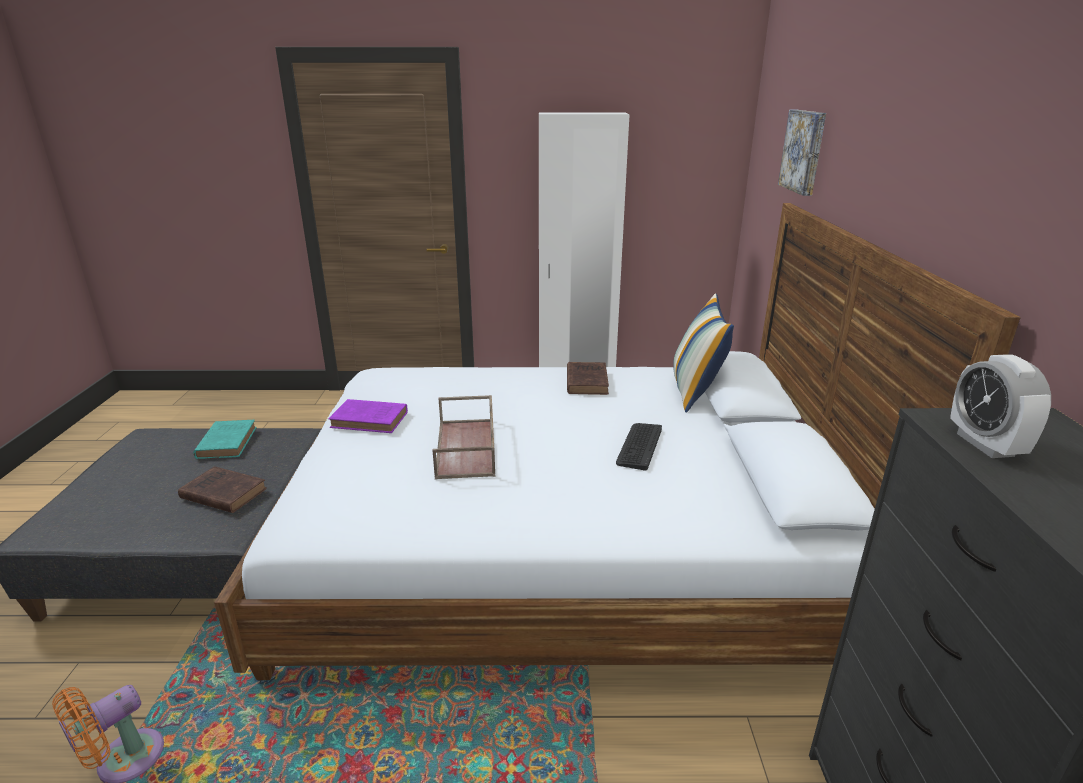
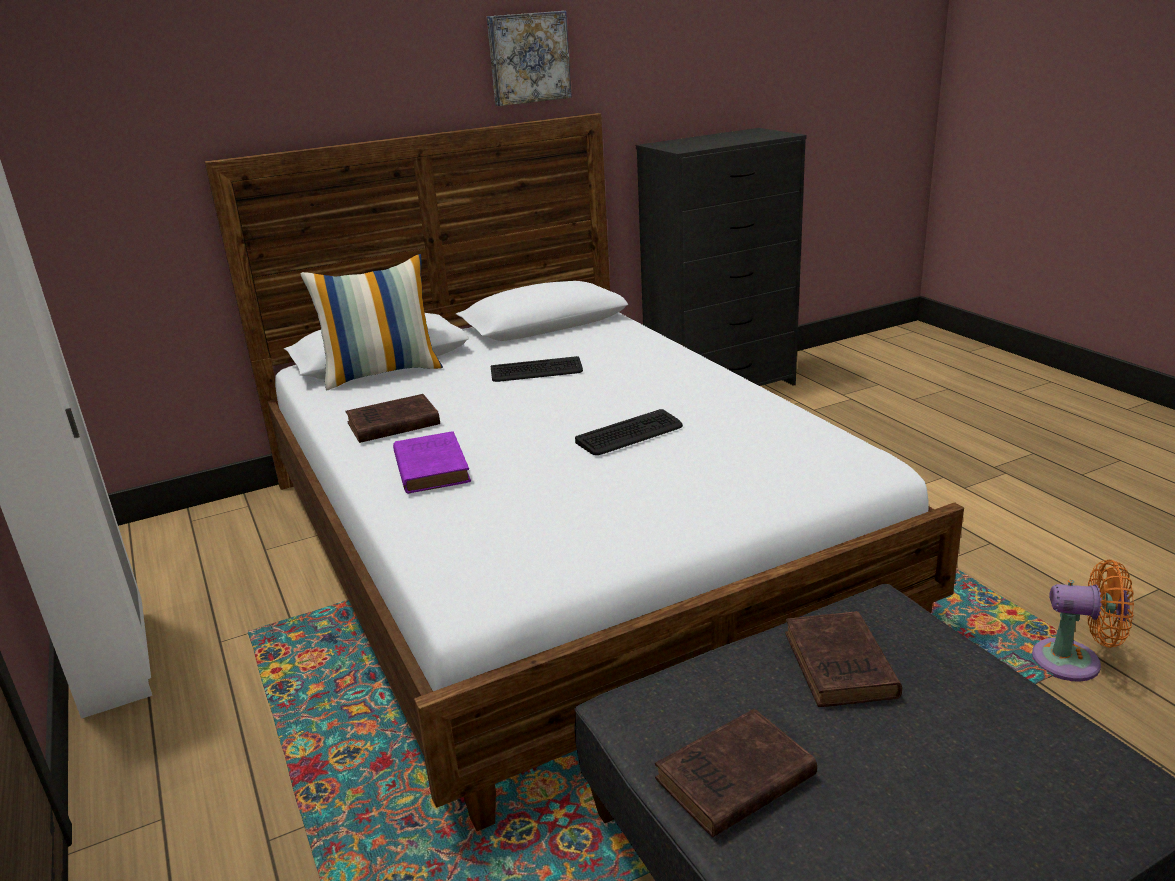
camera: 115 degrees left, 0 degrees up
turquoise book [193,420,257,459] -> brown book [655,709,817,837]
purple book [329,399,408,433] -> purple book moved to [393,431,471,494]
brown tray [433,395,495,480] -> keyboard [575,409,683,455]
picture [778,110,826,196] -> picture moved to [487,11,572,106]
alarm clock [950,355,1051,458] -> none

